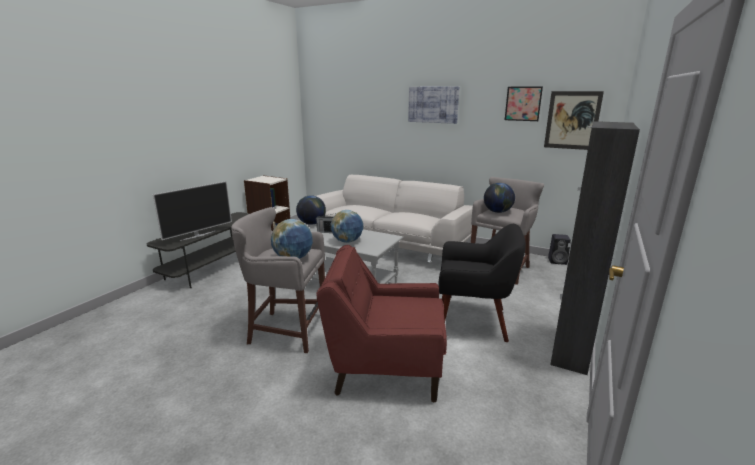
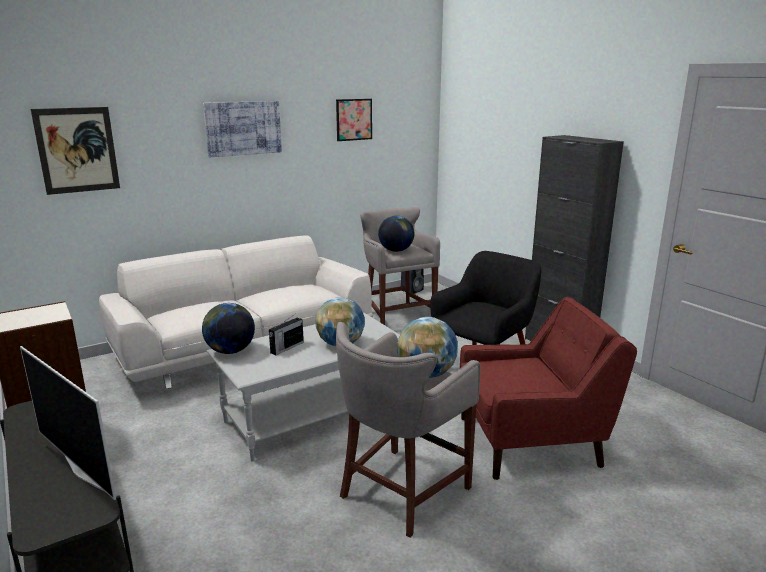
camera: 60 degrees left, 0 degrees up
television [153,181,232,241] -> television turned 150 degrees clockwise [20,346,116,500]
red armchair [316,245,447,402] -> red armchair turned 135 degrees counterclockwise [460,297,637,480]
picture [544,91,604,150] -> picture moved to [31,107,120,195]

